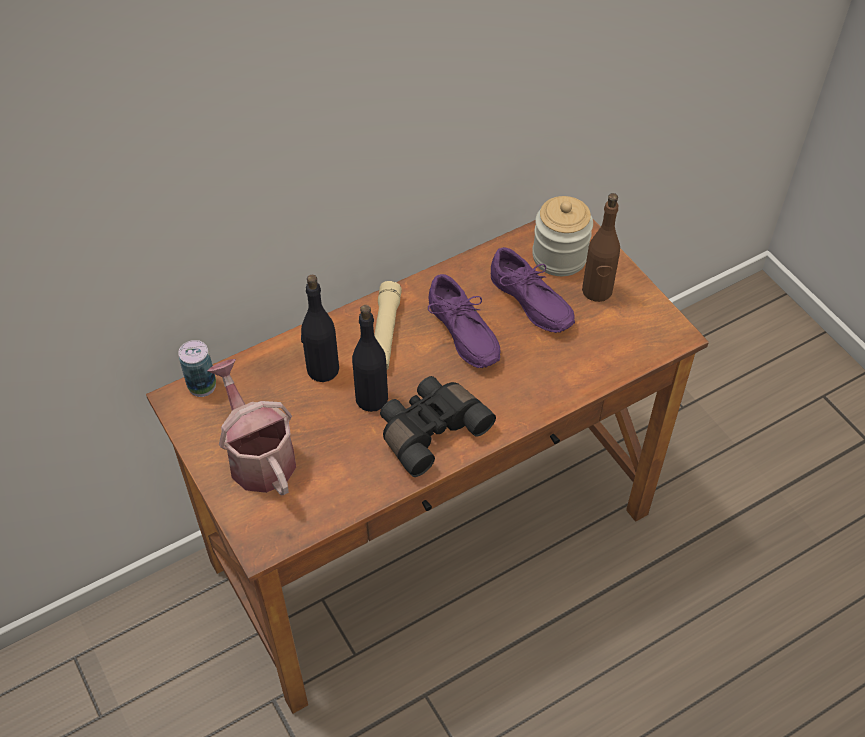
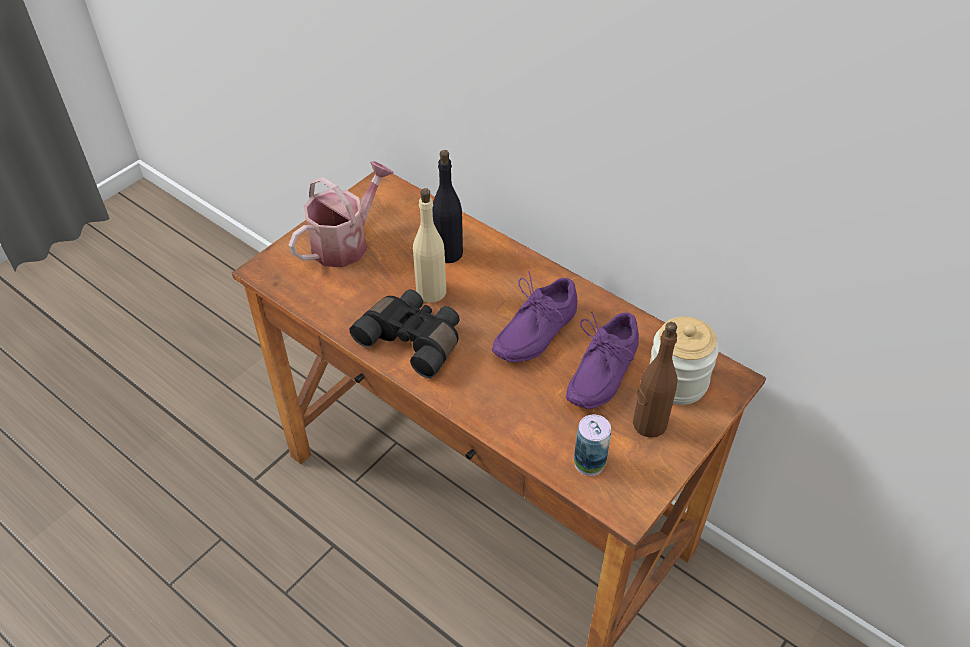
camera: 70 degrees right, 5 degrees down
can [178,340,216,397] -> can moved to [574,414,611,476]
black bottle [352,305,388,412] -> beige bottle [413,188,446,303]
beige flashlight [374,281,402,370] -> none

